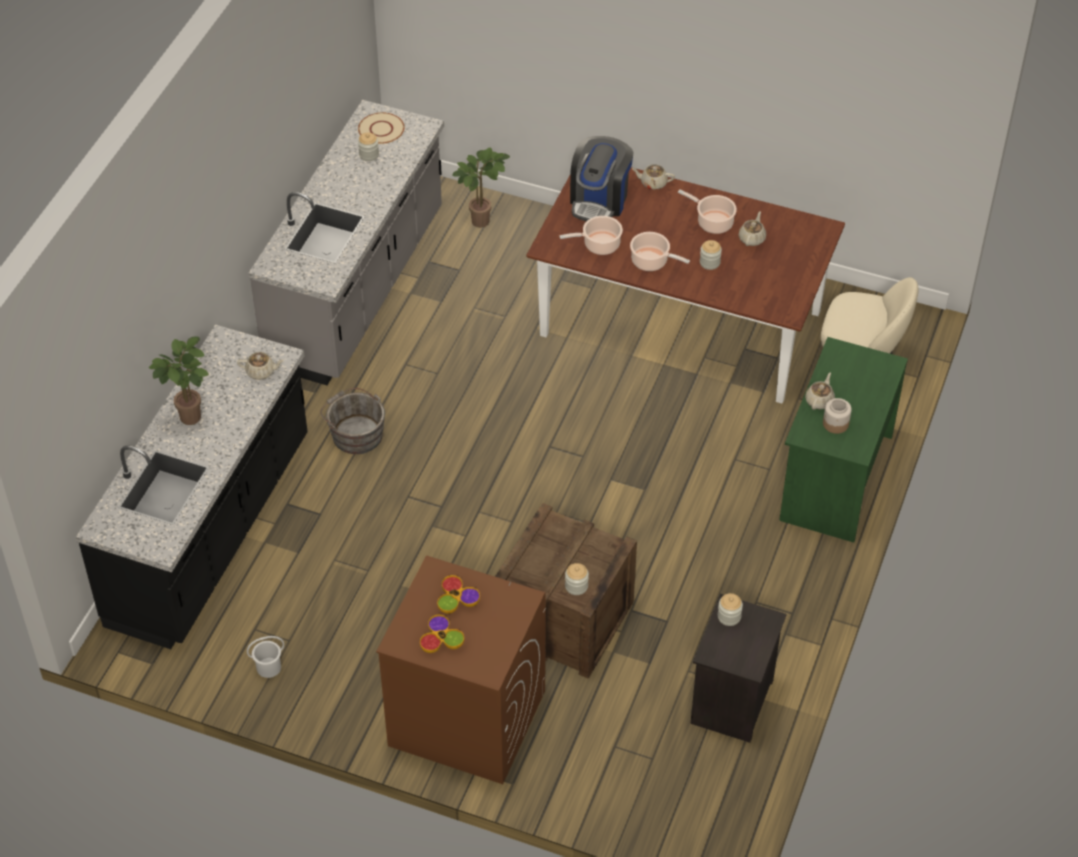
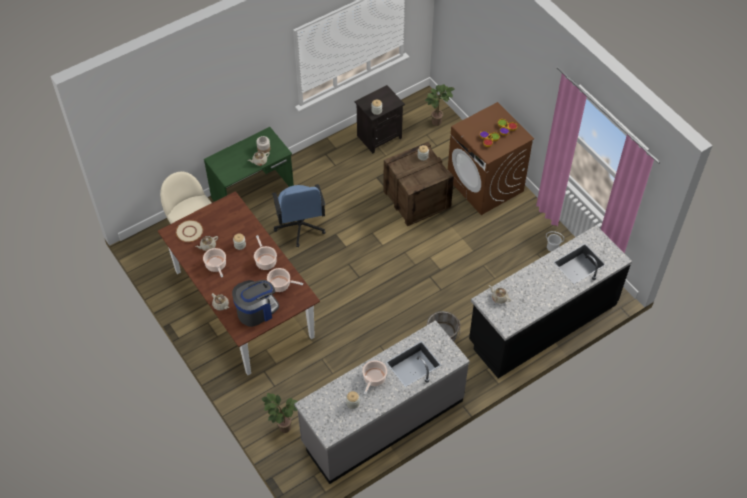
camera: 145 degrees left, 5 degrees up
potted plant [149,336,209,425] -> potted plant moved to [425,84,455,126]
beige plate [358,112,404,144] -> beige plate moved to [176,220,203,242]
none -> blue office chair [272,184,326,247]
none -> cooking pot [362,360,387,395]

